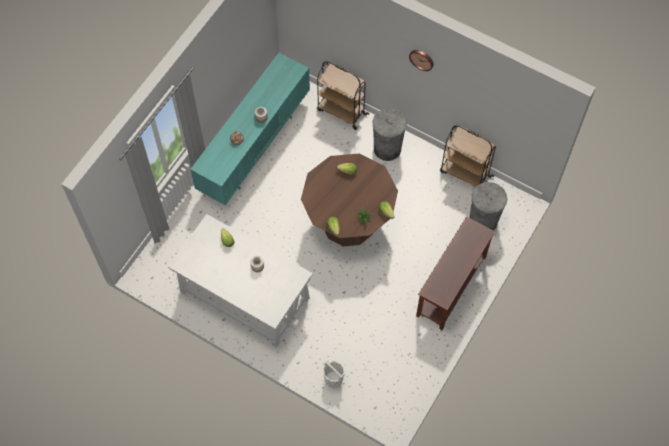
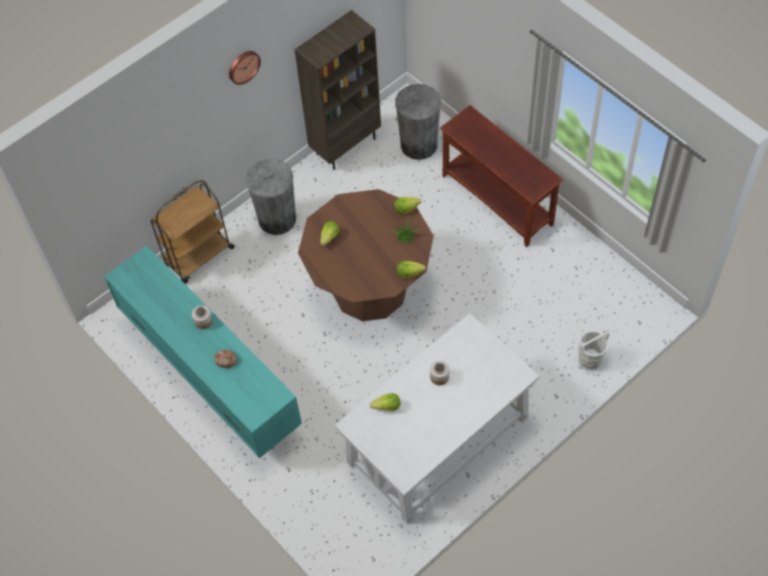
camera: 70 degrees left, 5 degrees down
brown cart [440,125,496,187] -> brown bookcase [295,10,381,170]

